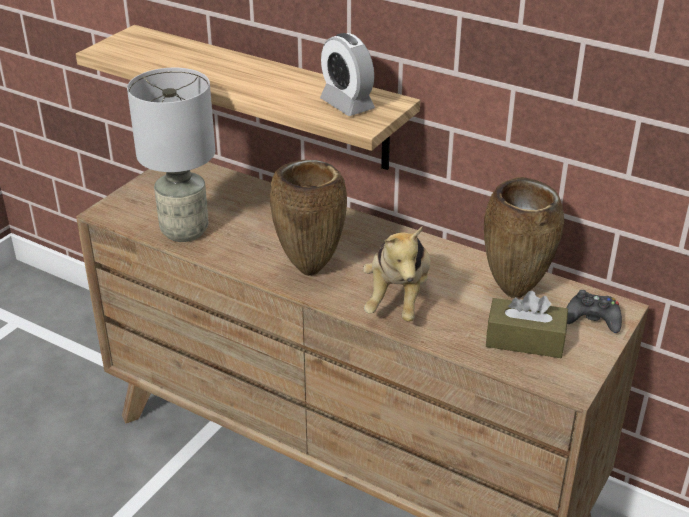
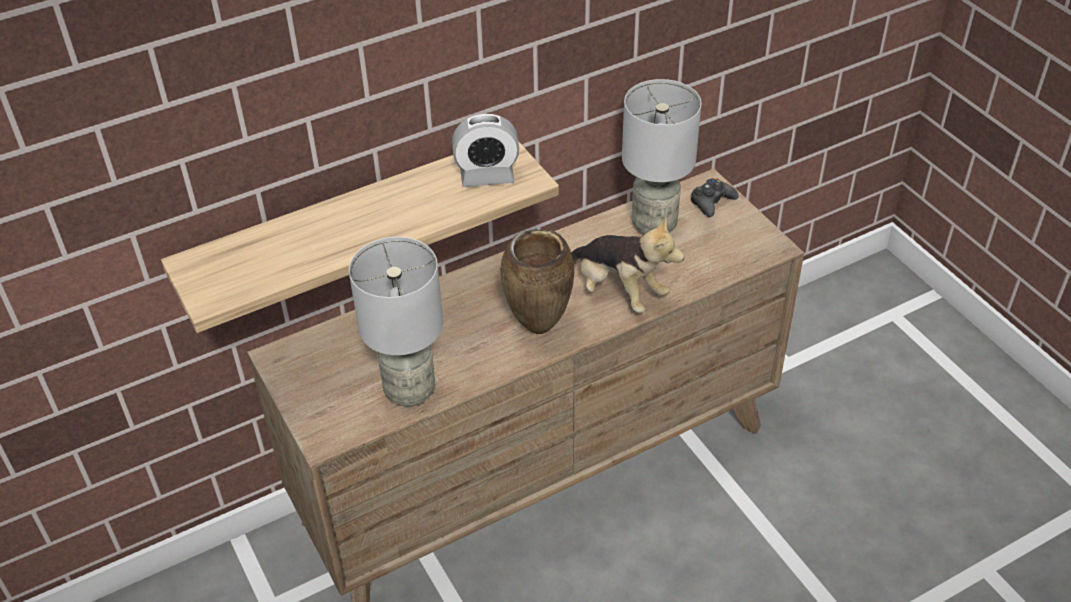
camera: 60 degrees left, 10 degrees up
brown vase [484,177,564,298] -> grey table lamp [622,79,702,235]
brown tissue box [486,291,568,358] -> none

